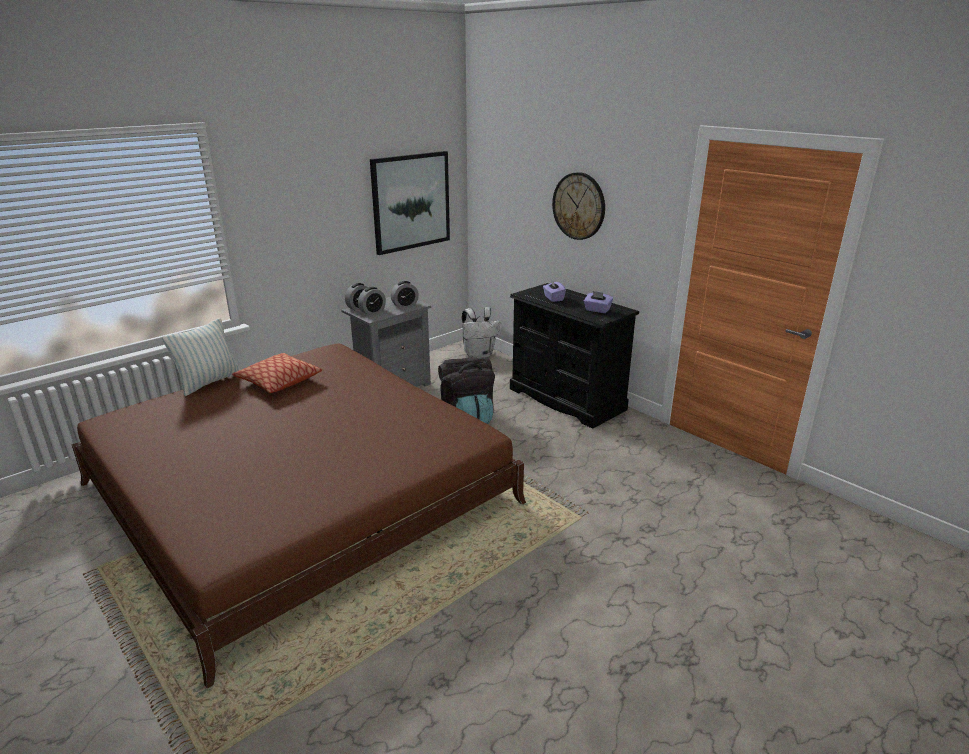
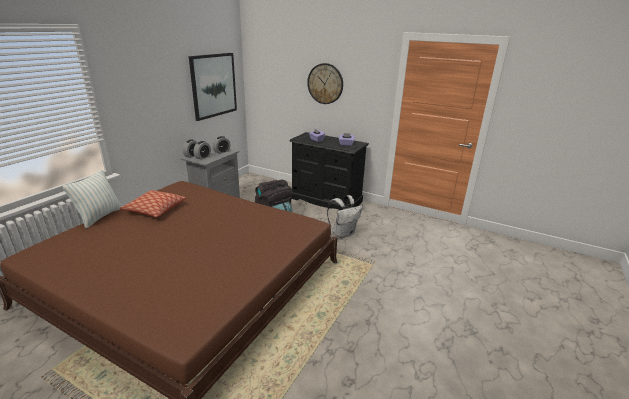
camera: 20 degrees left, 0 degrees up
white backpack [462,307,500,358] -> white backpack moved to [327,195,363,238]

